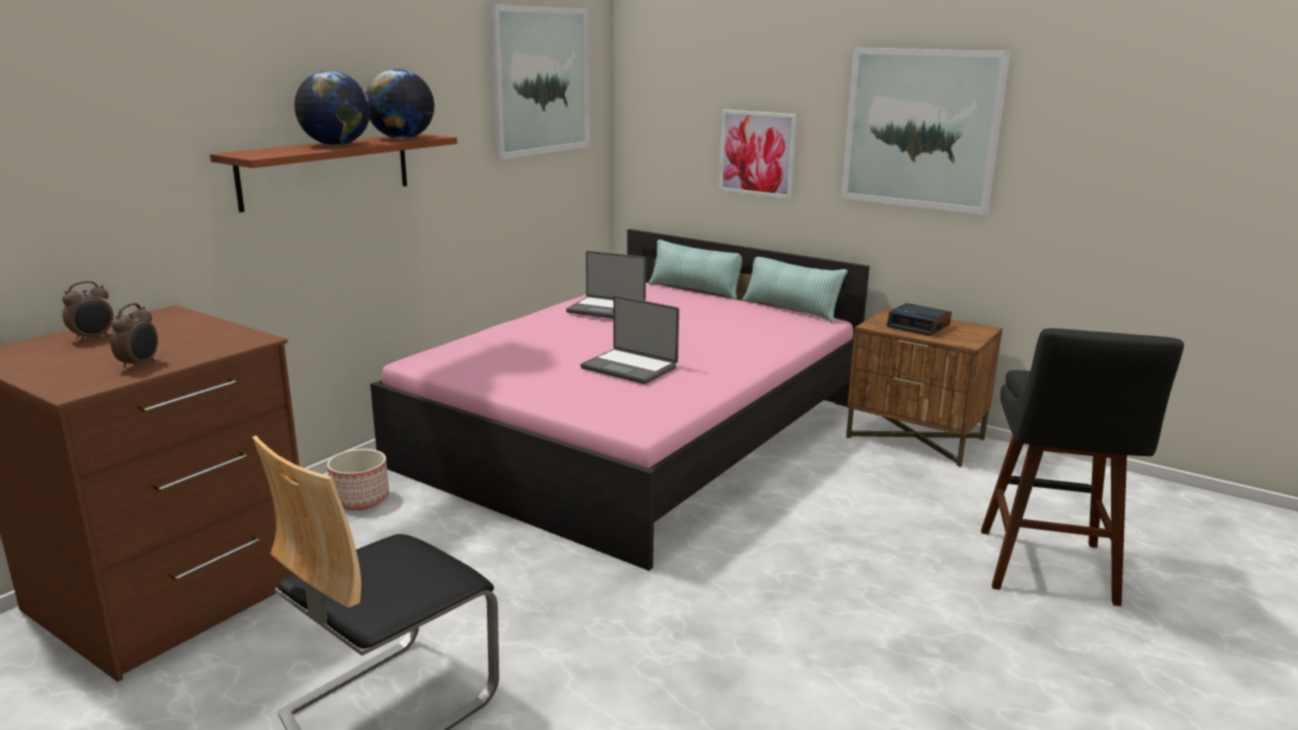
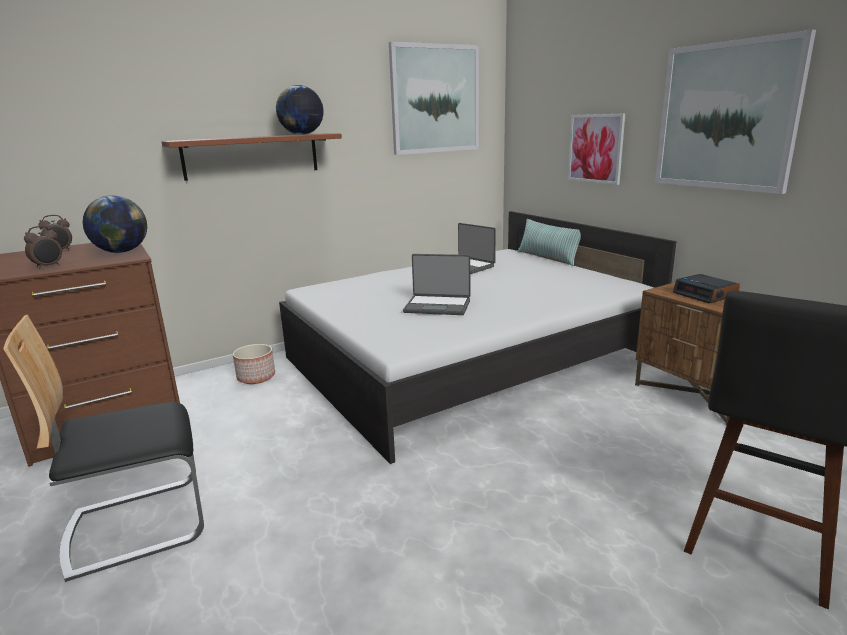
camera: 25 degrees right, 0 degrees up
globe [294,71,370,145] -> globe moved to [83,195,147,253]
pink bed [370,229,869,571] -> white bed [279,211,676,464]
laptop [580,295,679,384] -> laptop turned 45 degrees counterclockwise [403,254,470,315]
pillow [742,257,848,323] -> none

